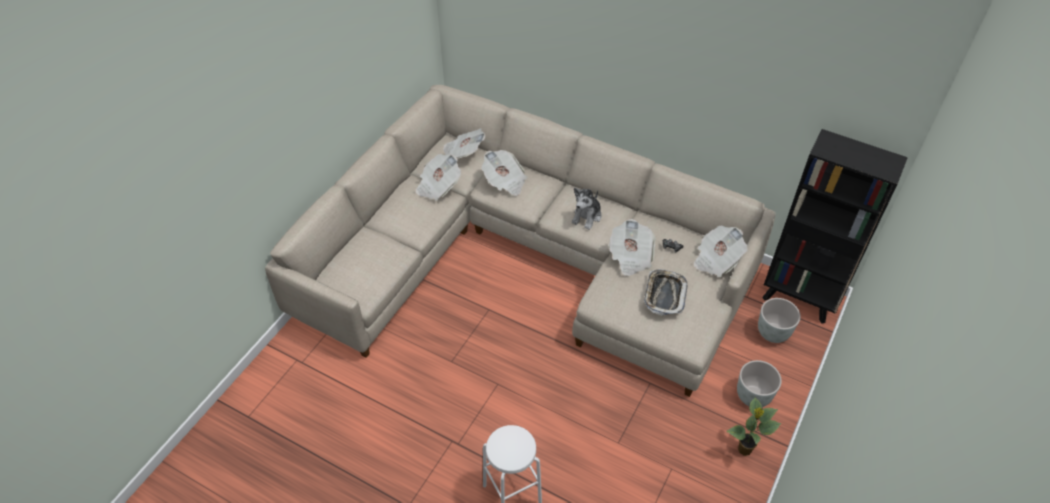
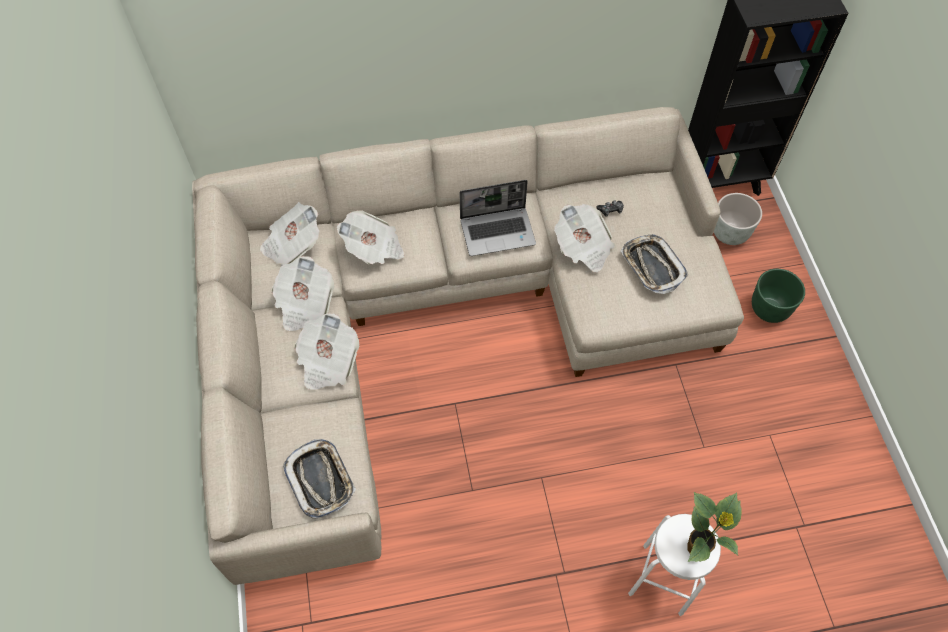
camera: 40 degrees left, 10 degrees up
plush toy [572,188,602,230] -> laptop [460,180,536,256]
newspaper [693,225,748,277] -> newspaper moved to [295,313,360,390]
potted plant [726,397,781,456] -> potted plant moved to [687,492,742,562]
grey planter [737,360,782,407] -> green planter [752,269,805,323]
none -> tray [283,439,356,519]

